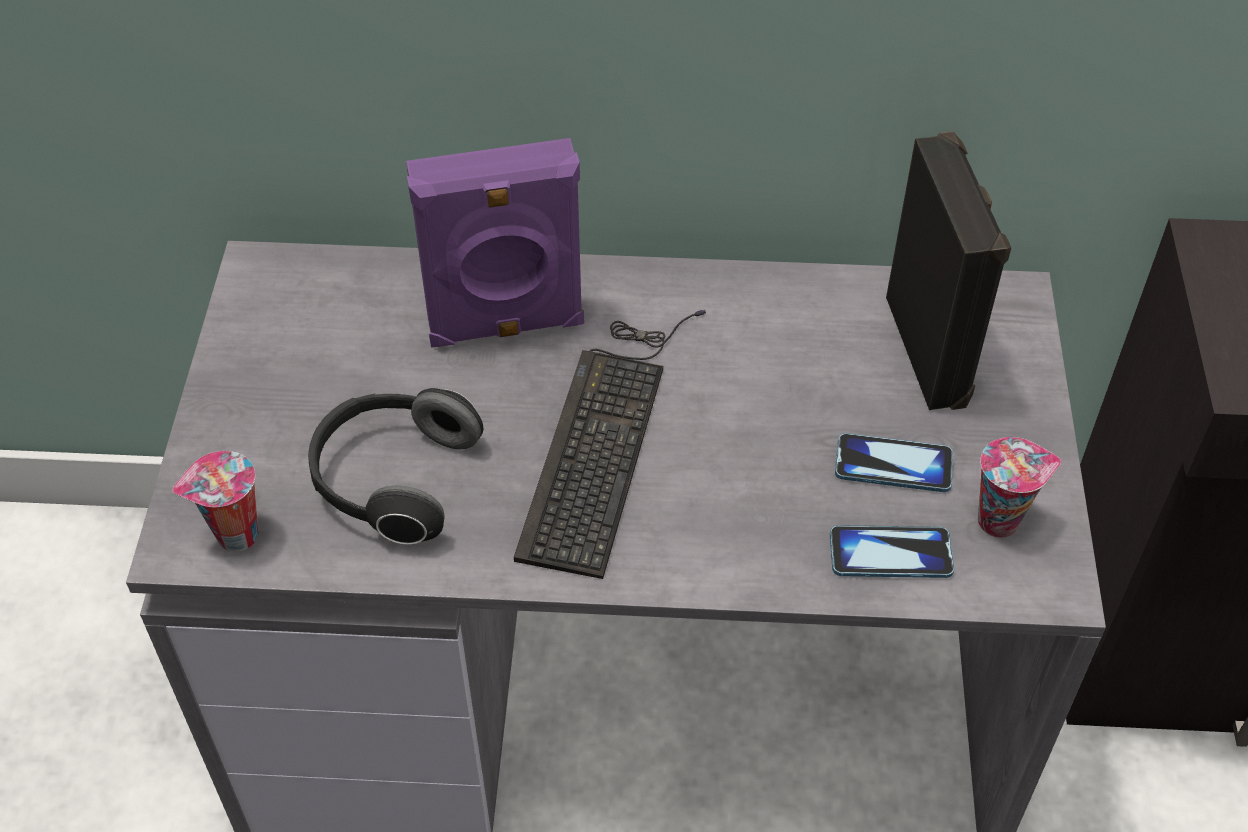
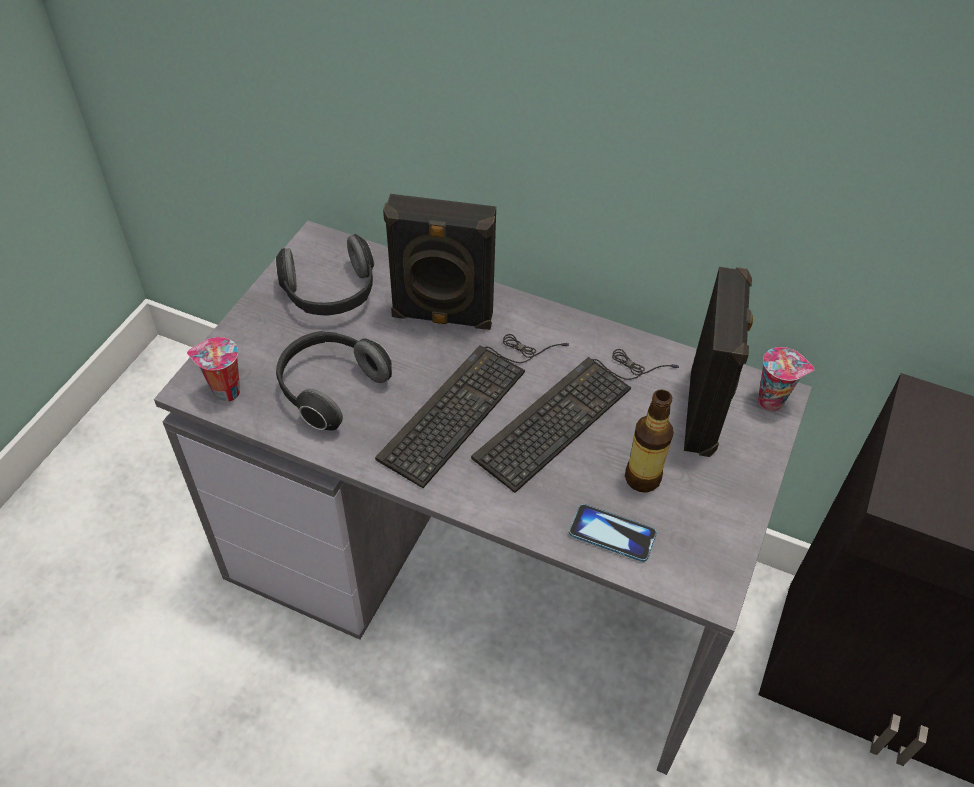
camera: 20 degrees right, 0 degrees up
purple speaker [406,138,584,348] -> black speaker [383,194,496,330]
phone [835,433,953,492] -> bottle [625,390,674,492]
cup [978,437,1061,538] -> cup moved to [758,347,814,411]
none -> headphones [275,234,374,315]
none -> keyboard [471,349,679,493]

